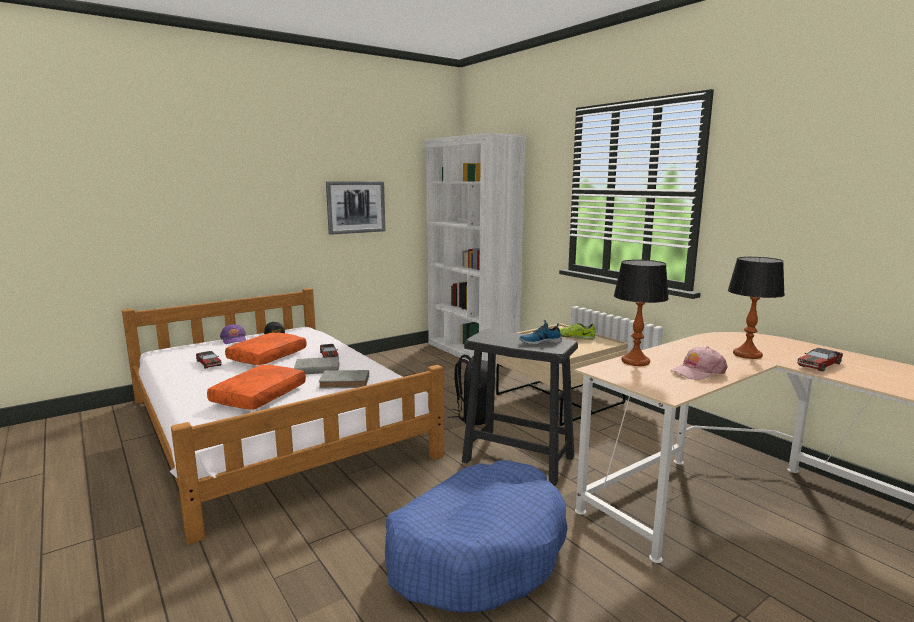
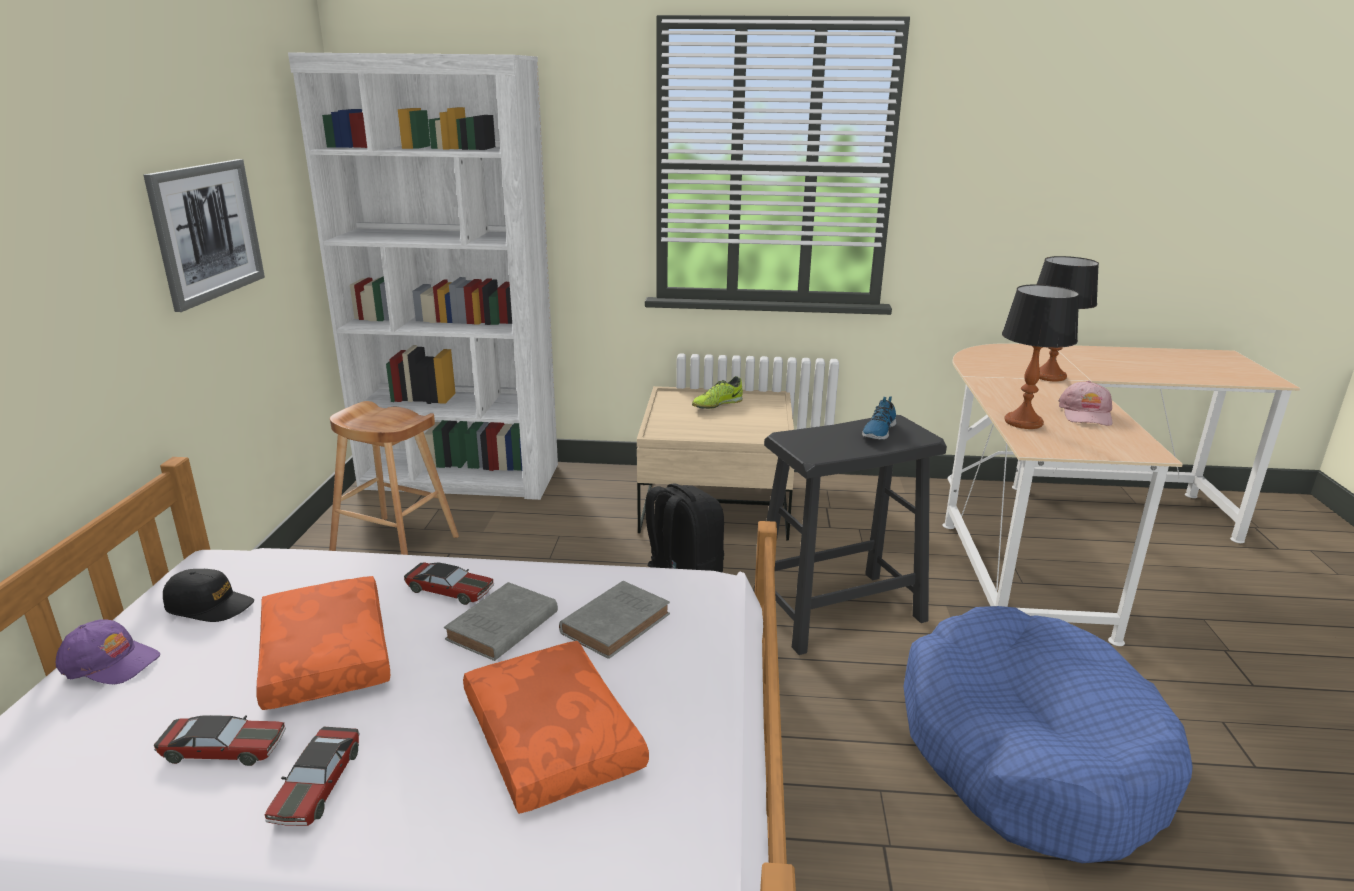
camera: 50 degrees left, 10 degrees up
toy car [797,348,843,371] -> toy car moved to [265,726,360,826]
none -> brown stool [329,401,459,555]

